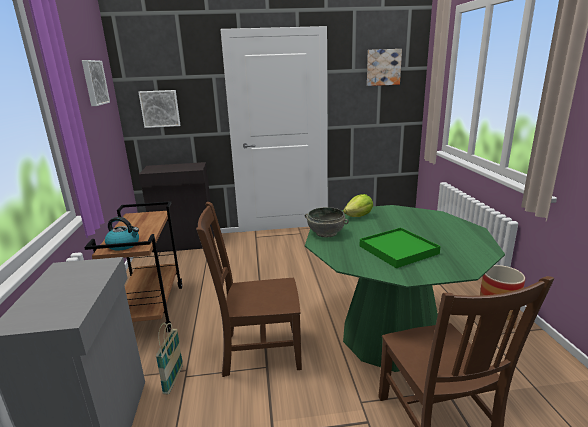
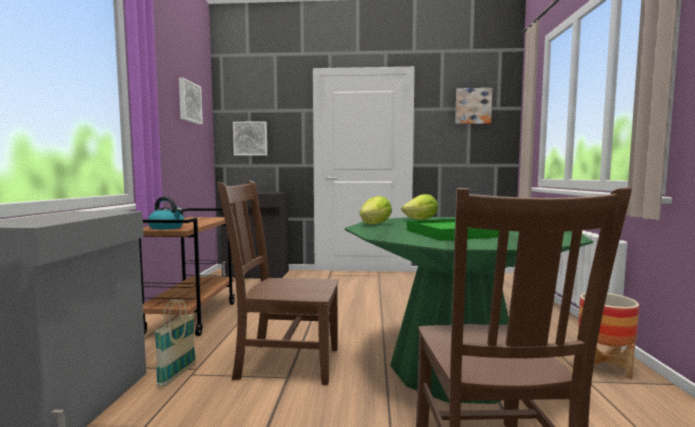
camera: 10 degrees right, 15 degrees down
grey bowl [305,207,349,237] -> lettuce [359,196,392,224]

